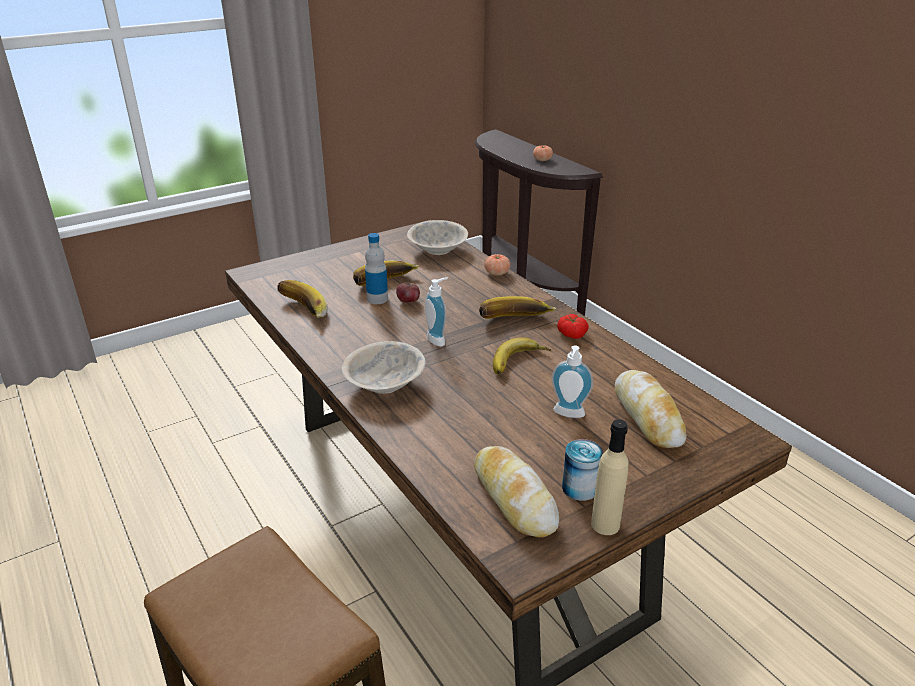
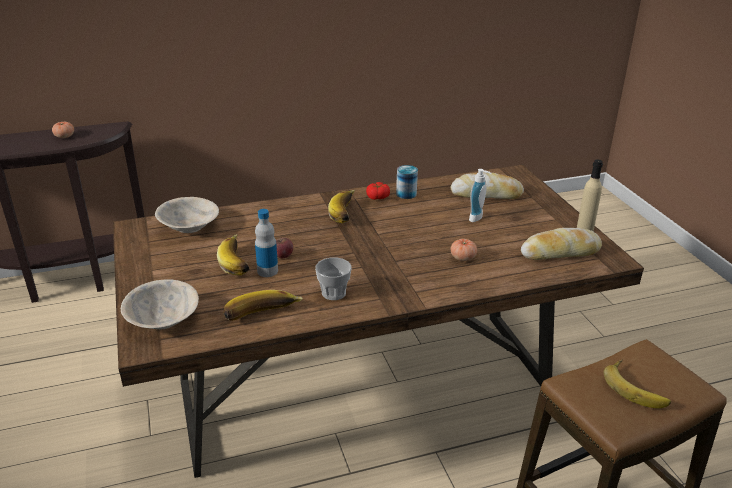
camera: 75 degrees left, 0 degrees up
beige bowl [341,341,425,394] -> beige bowl moved to [121,279,199,330]
soap dispenser [425,277,448,347] -> none
tomato [484,254,511,276] -> tomato moved to [451,239,477,261]
banana [493,337,551,375] -> banana moved to [604,359,671,409]
can [562,439,603,501] -> can moved to [396,165,418,199]
none -> cup [315,257,351,300]

